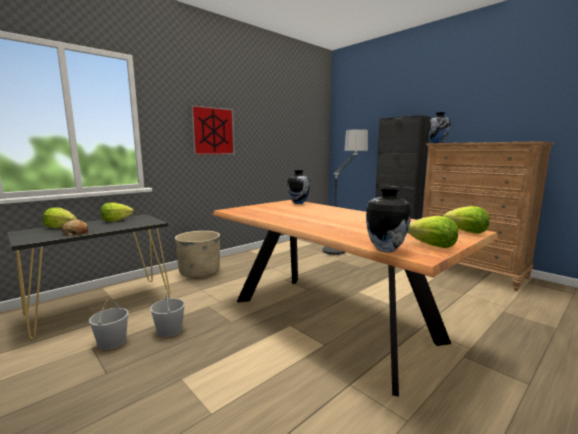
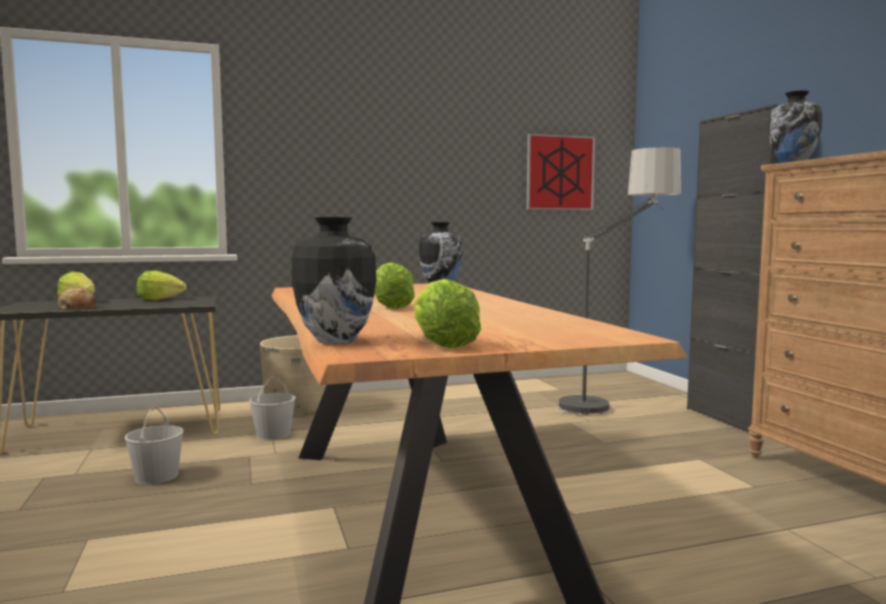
camera: 25 degrees right, 5 degrees down
white bucket [89,299,128,350] -> white bucket moved to [249,377,296,440]
picture [191,105,235,155] -> picture moved to [527,134,596,210]
lettuce [443,206,489,234] -> lettuce moved to [374,262,415,309]

